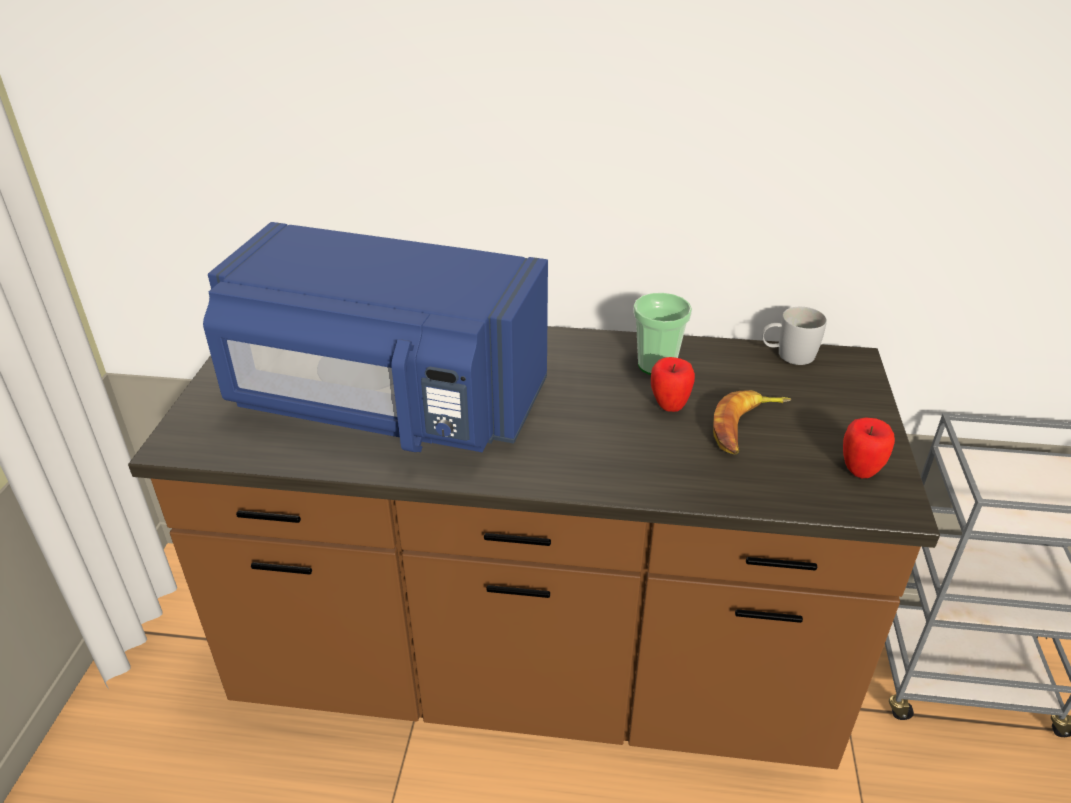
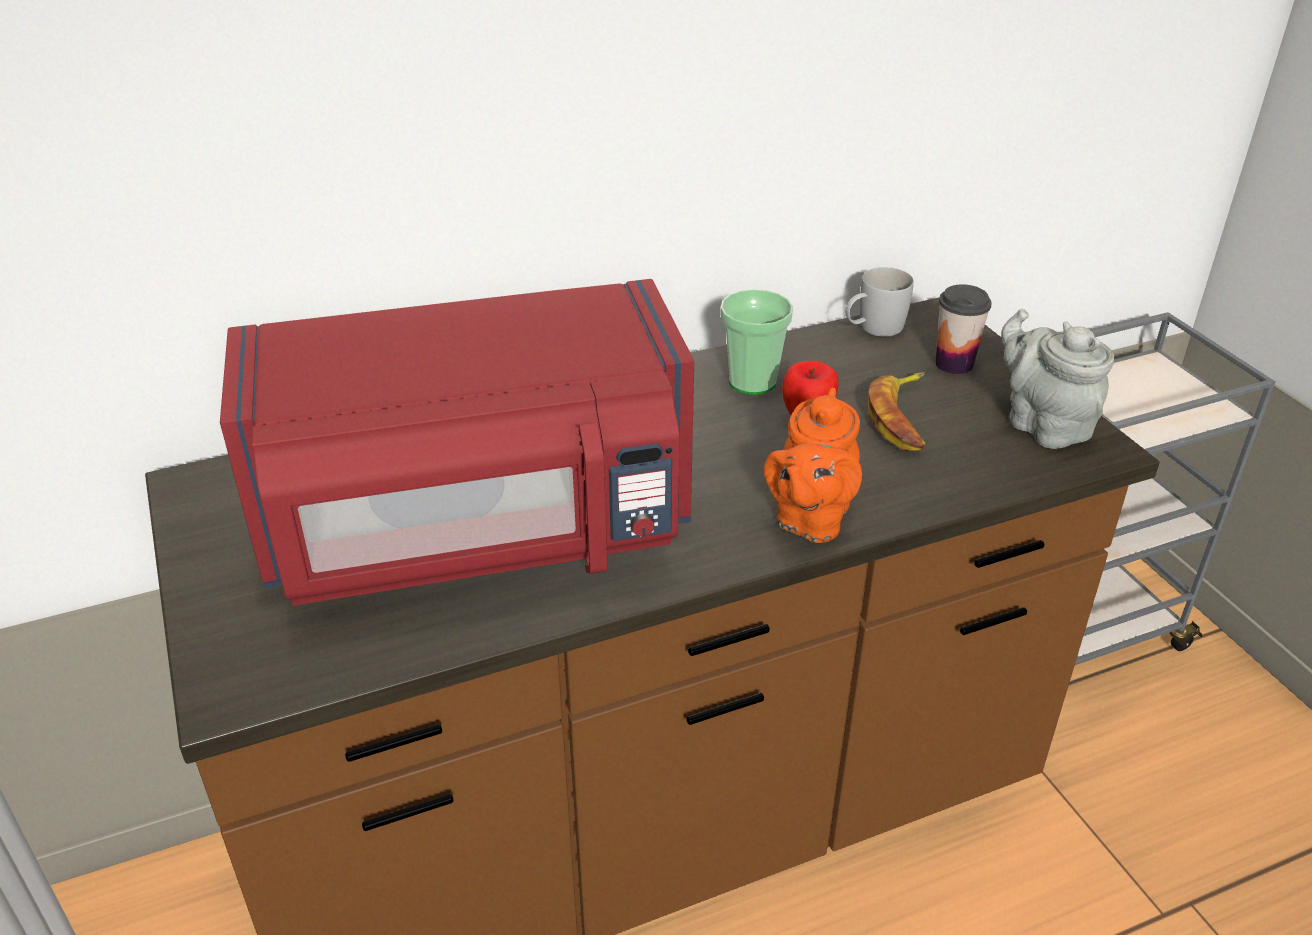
camera: 30 degrees left, 0 degrees up
blue microwave [203,222,548,452] -> red microwave [220,279,694,606]
apple [843,417,895,478] -> grey teapot [1001,309,1114,449]
none -> orange teapot [764,388,862,543]
none -> cup [935,284,992,374]

